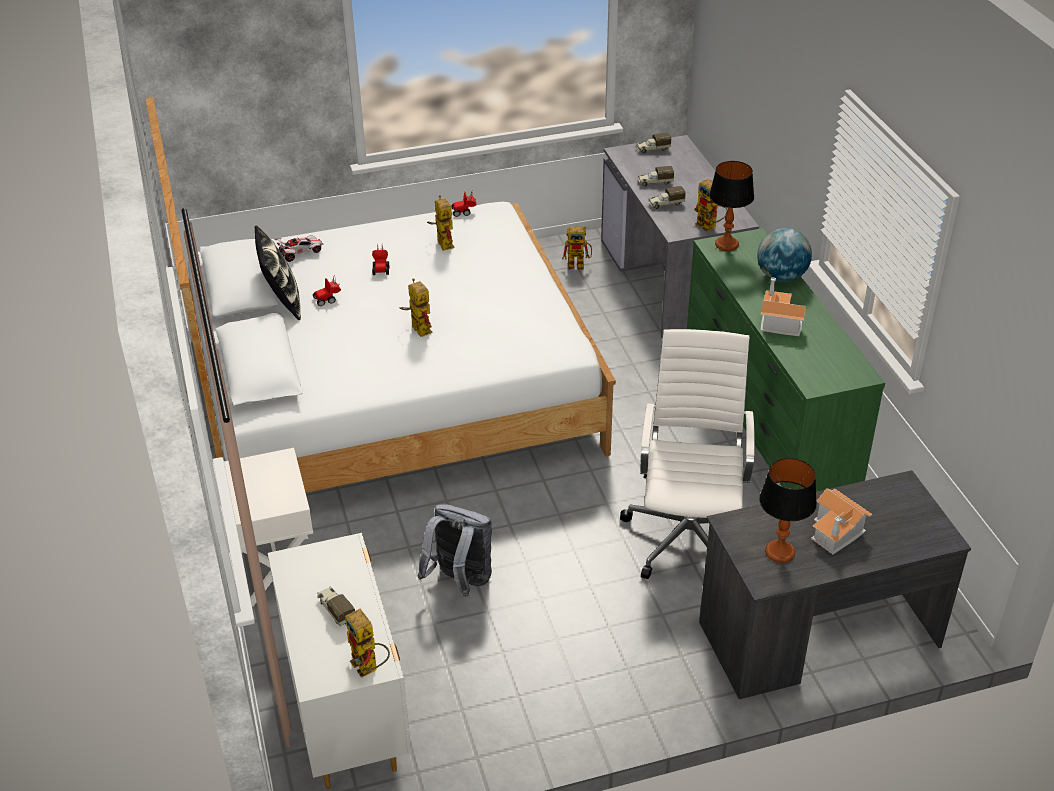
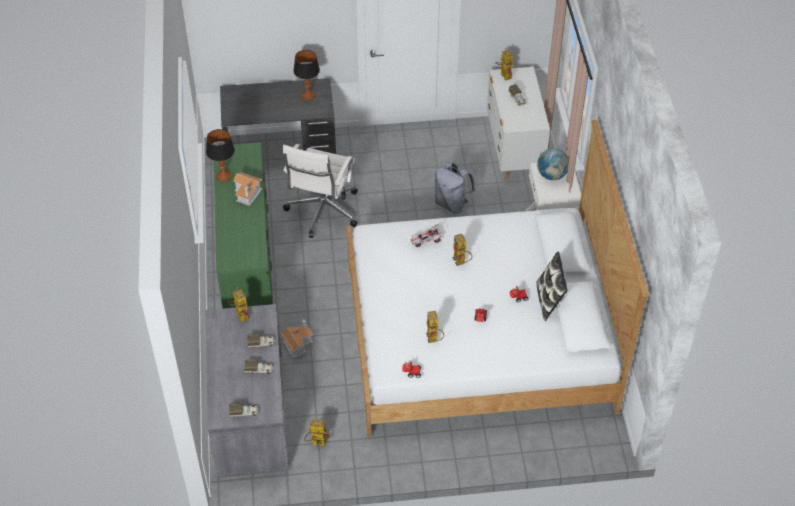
camera: 170 degrees left, 10 degrees up
toy car [274,236,323,262] -> toy car moved to [410,224,443,247]
table lamp [709,161,754,251] -> table lamp moved to [206,129,235,182]
globe [757,228,812,282] -> globe moved to [537,148,569,180]
toy house [811,488,872,554] -> toy house moved to [281,319,313,358]

